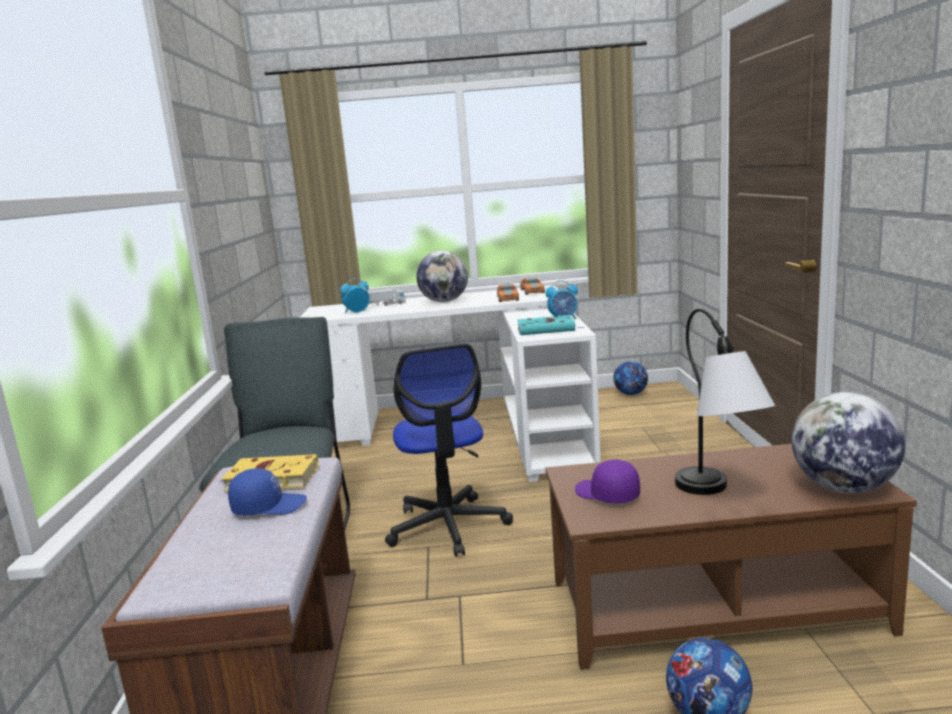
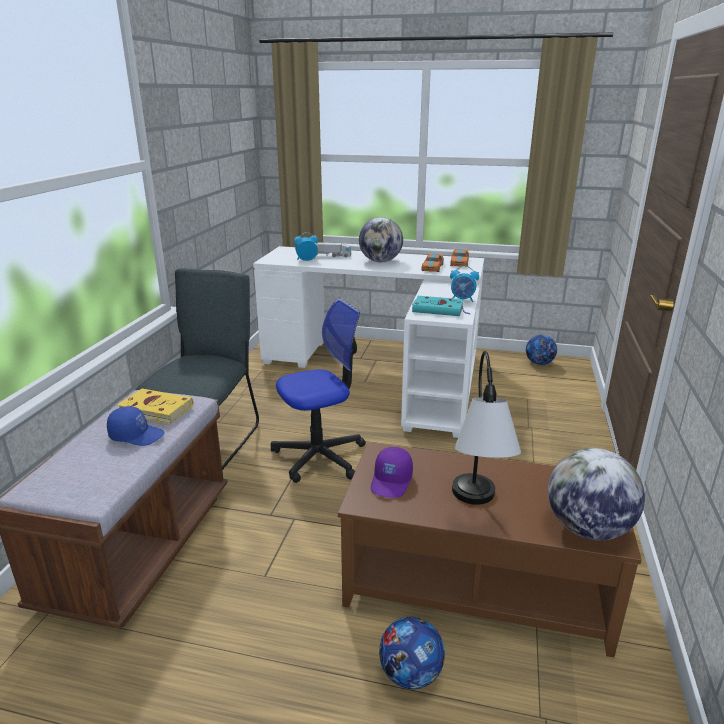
camera: 15 degrees right, 10 degrees up
office chair [385,344,513,557] -> office chair turned 120 degrees counterclockwise [271,299,366,483]
purple cap [575,459,640,504] -> purple cap turned 135 degrees counterclockwise [371,447,413,498]

